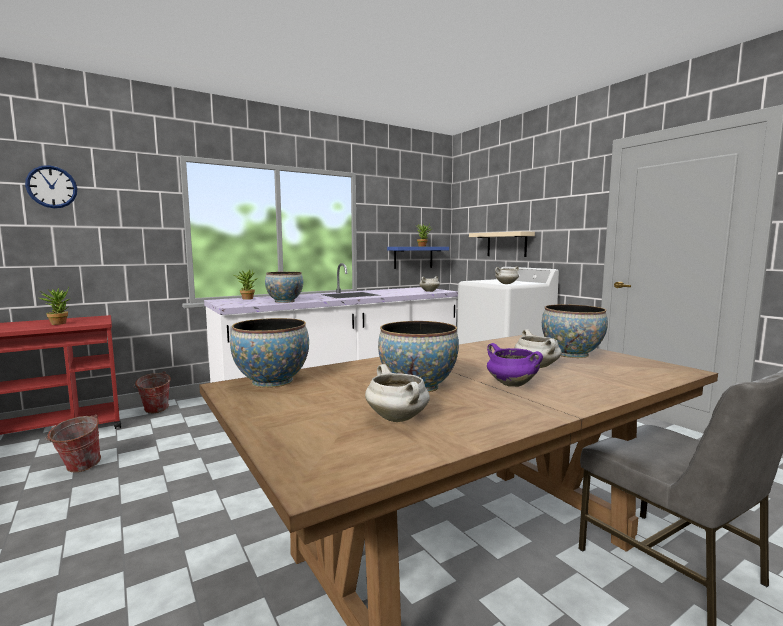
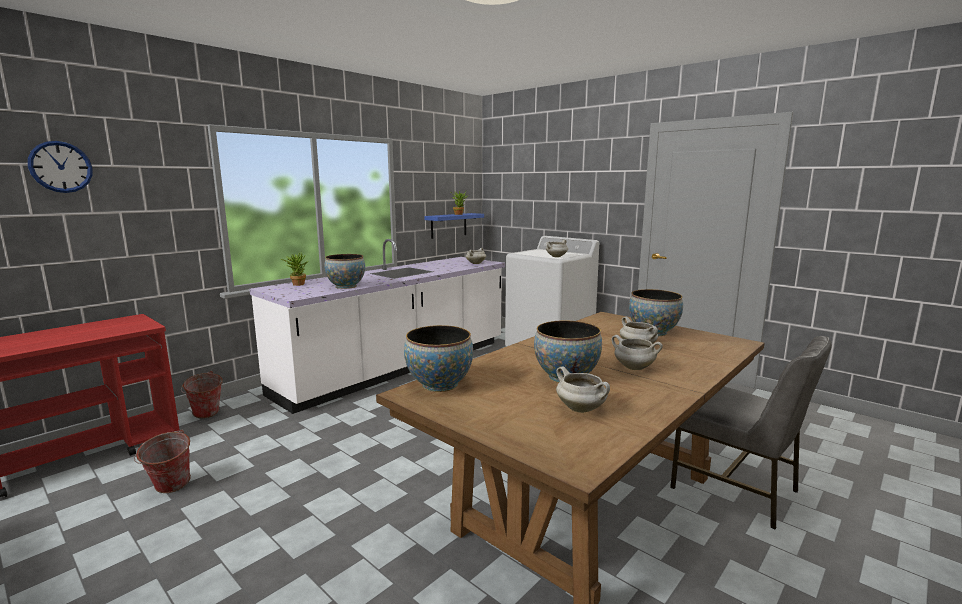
camera: 15 degrees left, 5 degrees up
potted plant [40,287,70,325] -> none
beige shelf [469,231,535,257] -> none
purple cooking pot [487,343,543,387] -> white cooking pot [611,335,663,370]

